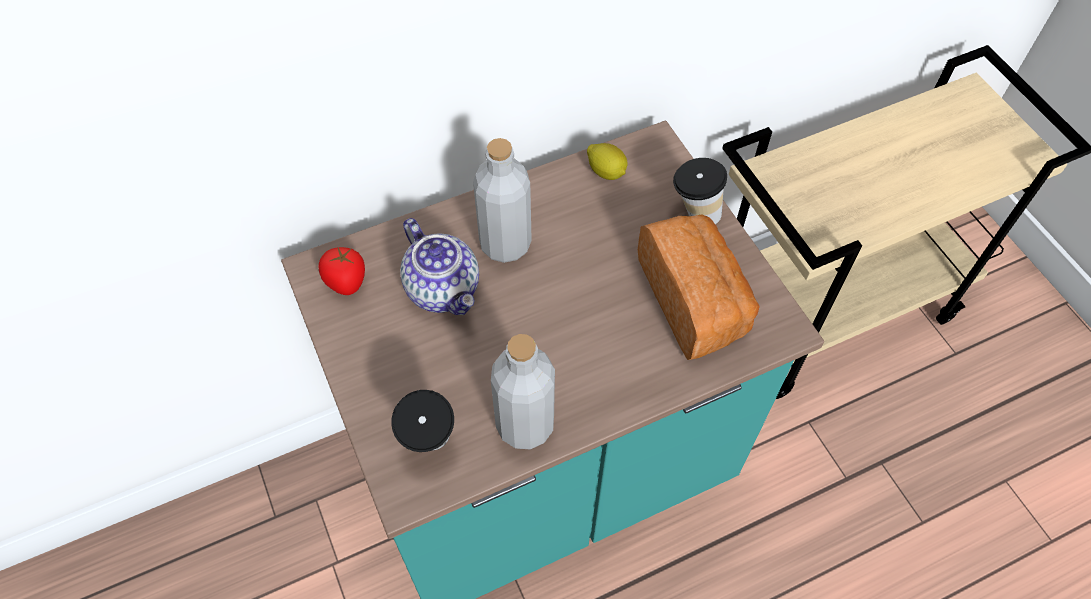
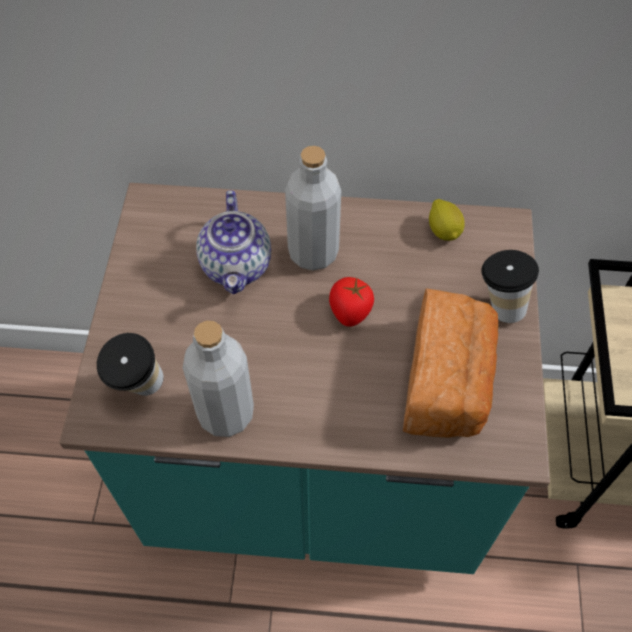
camera: 30 degrees right, 0 degrees up
tomato [318,247,365,295] -> tomato moved to [329,277,374,327]

